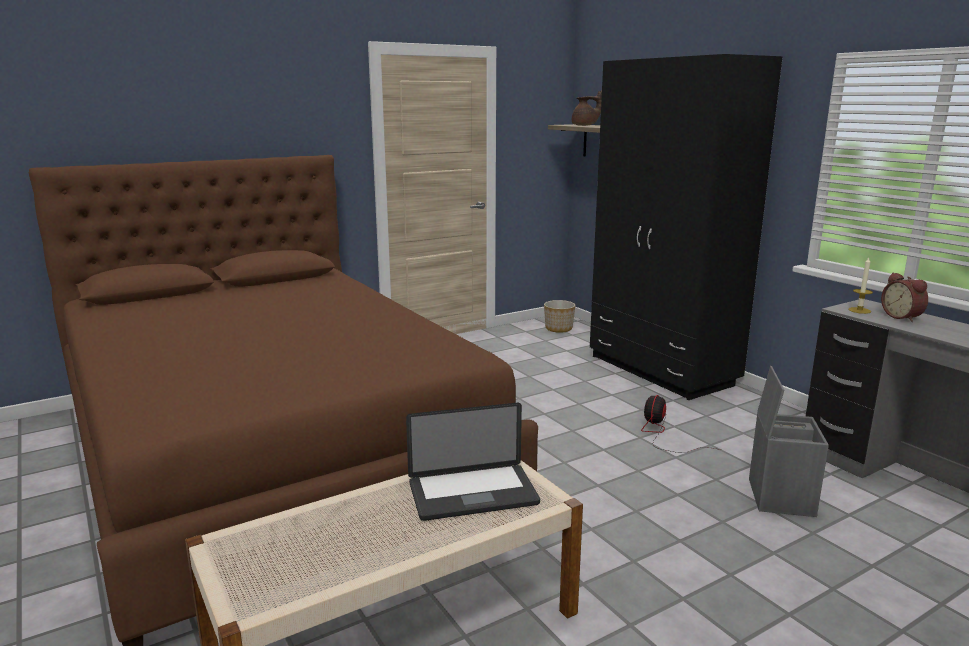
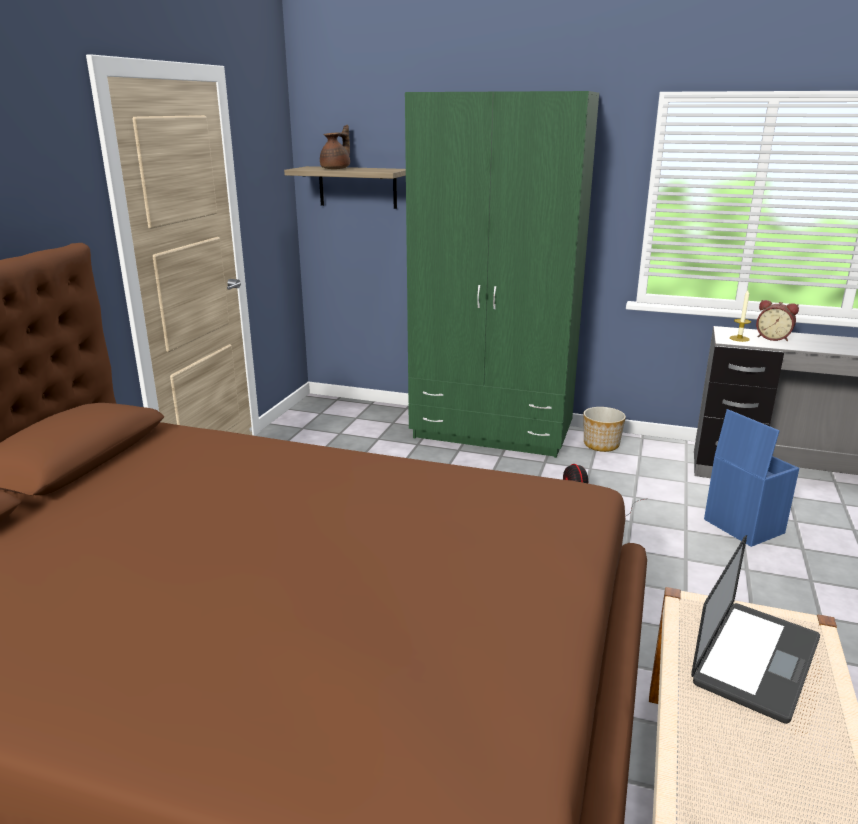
camera: 40 degrees left, 5 degrees up
planter [544,300,576,333] -> planter moved to [584,407,626,452]
black wardrobe [590,54,783,400] -> green wardrobe [405,91,599,458]
grey storage box [749,366,829,517] -> blue storage box [704,409,799,547]

